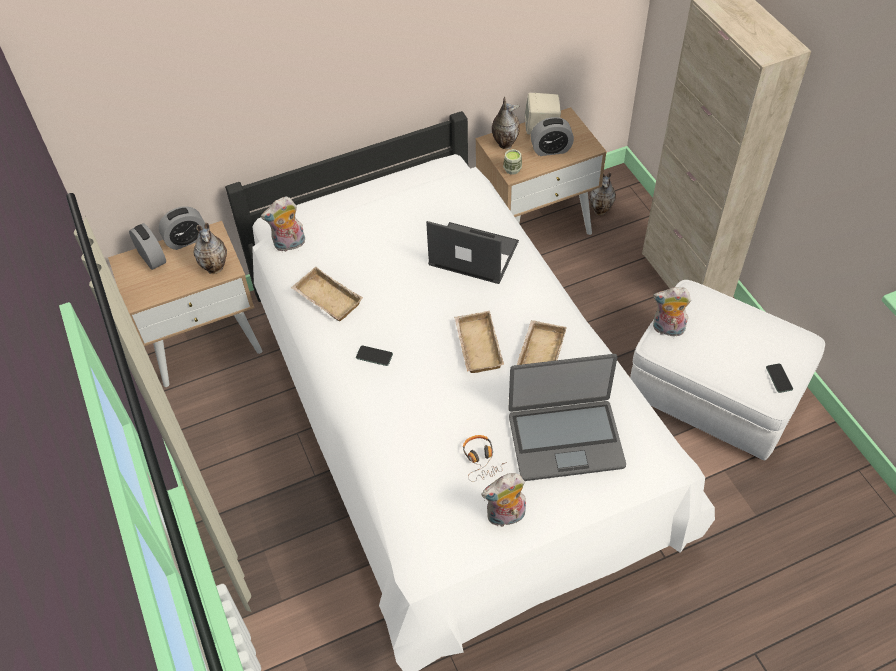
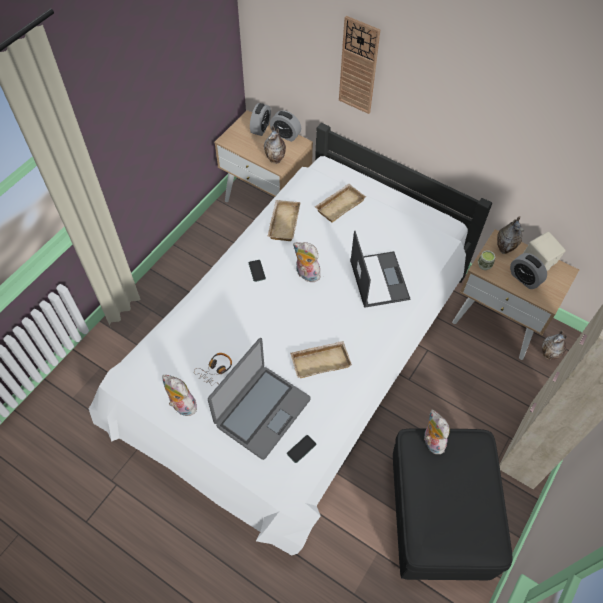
camera: 55 degrees right, 5 degrees up
plush toy [261,196,305,252] -> plush toy moved to [293,242,323,282]
beige tray [454,311,504,373] -> beige tray moved to [315,184,366,222]
laptop [508,354,626,481] -> laptop turned 105 degrees counterclockwise [208,338,311,460]
white ottoman [630,280,825,460] -> black ottoman [393,428,512,581]
phone [766,364,793,393] -> phone moved to [287,435,316,463]
none -> wall clock [339,16,380,114]

